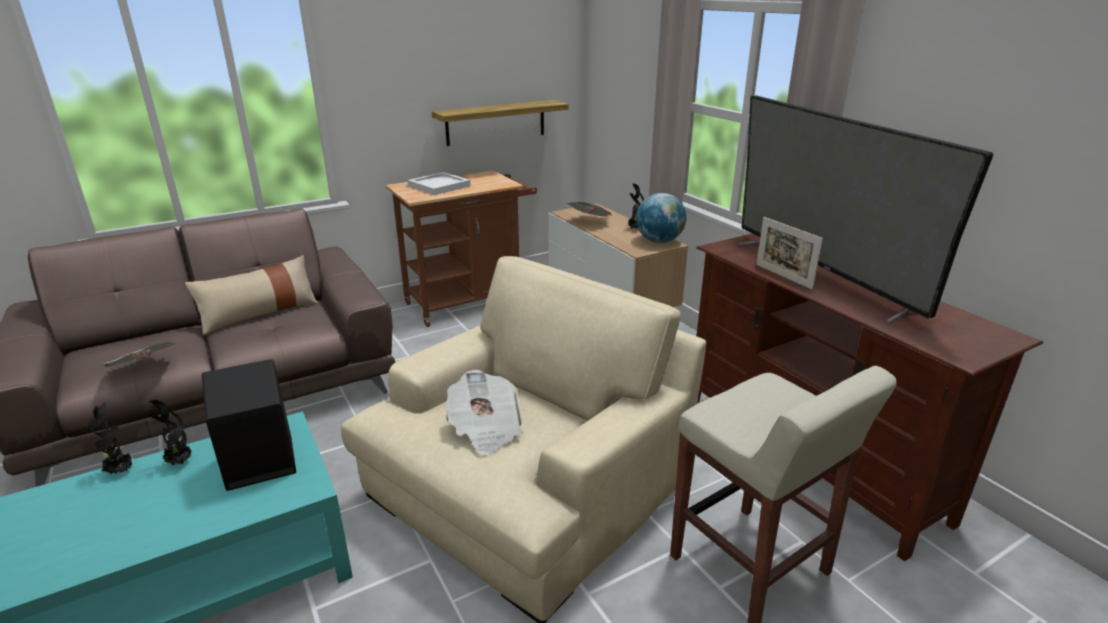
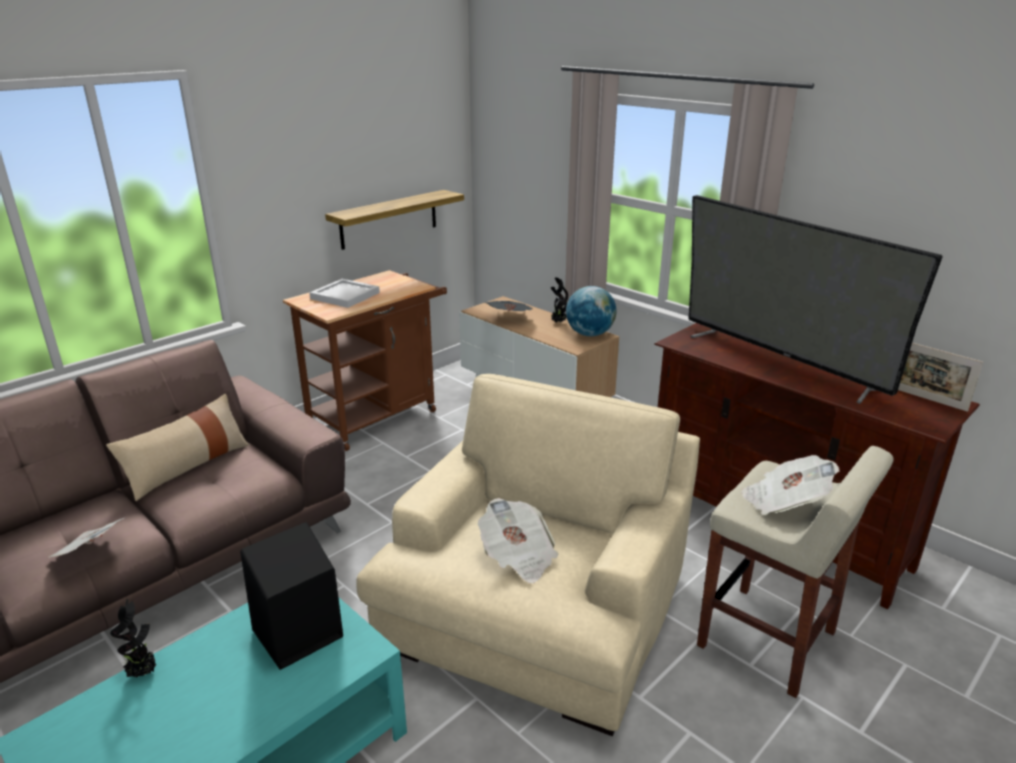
camera: 15 degrees left, 0 degrees up
potted plant [147,400,192,466] -> none
picture frame [756,217,823,290] -> picture frame moved to [898,343,983,412]
none -> newspaper [741,455,840,515]

